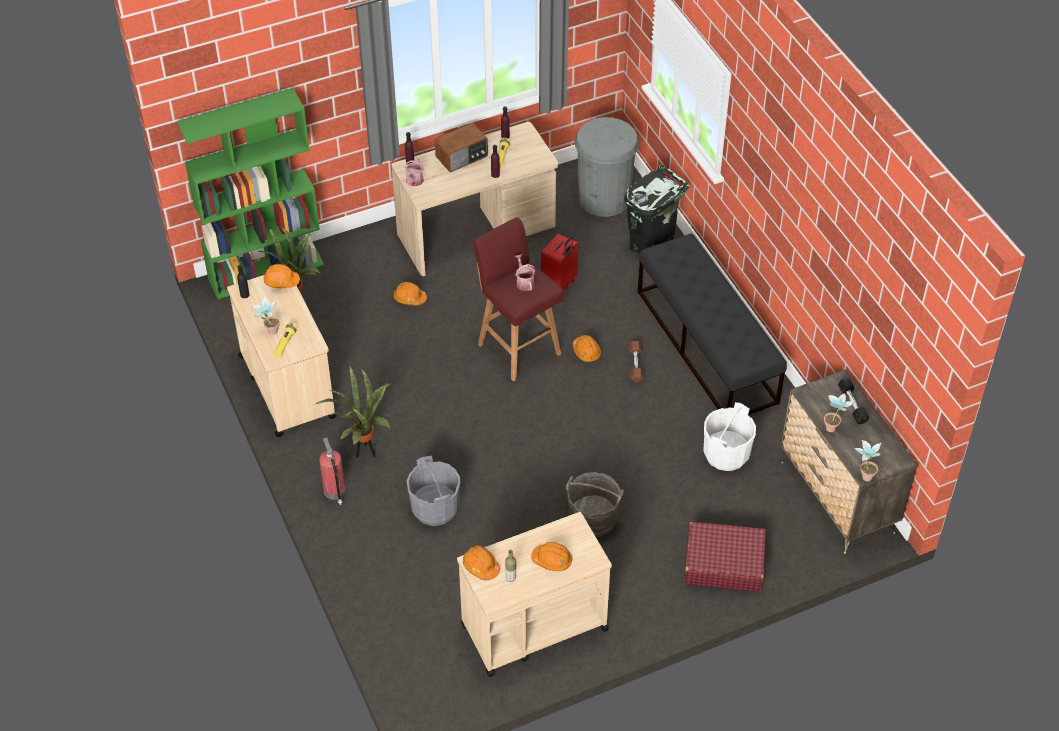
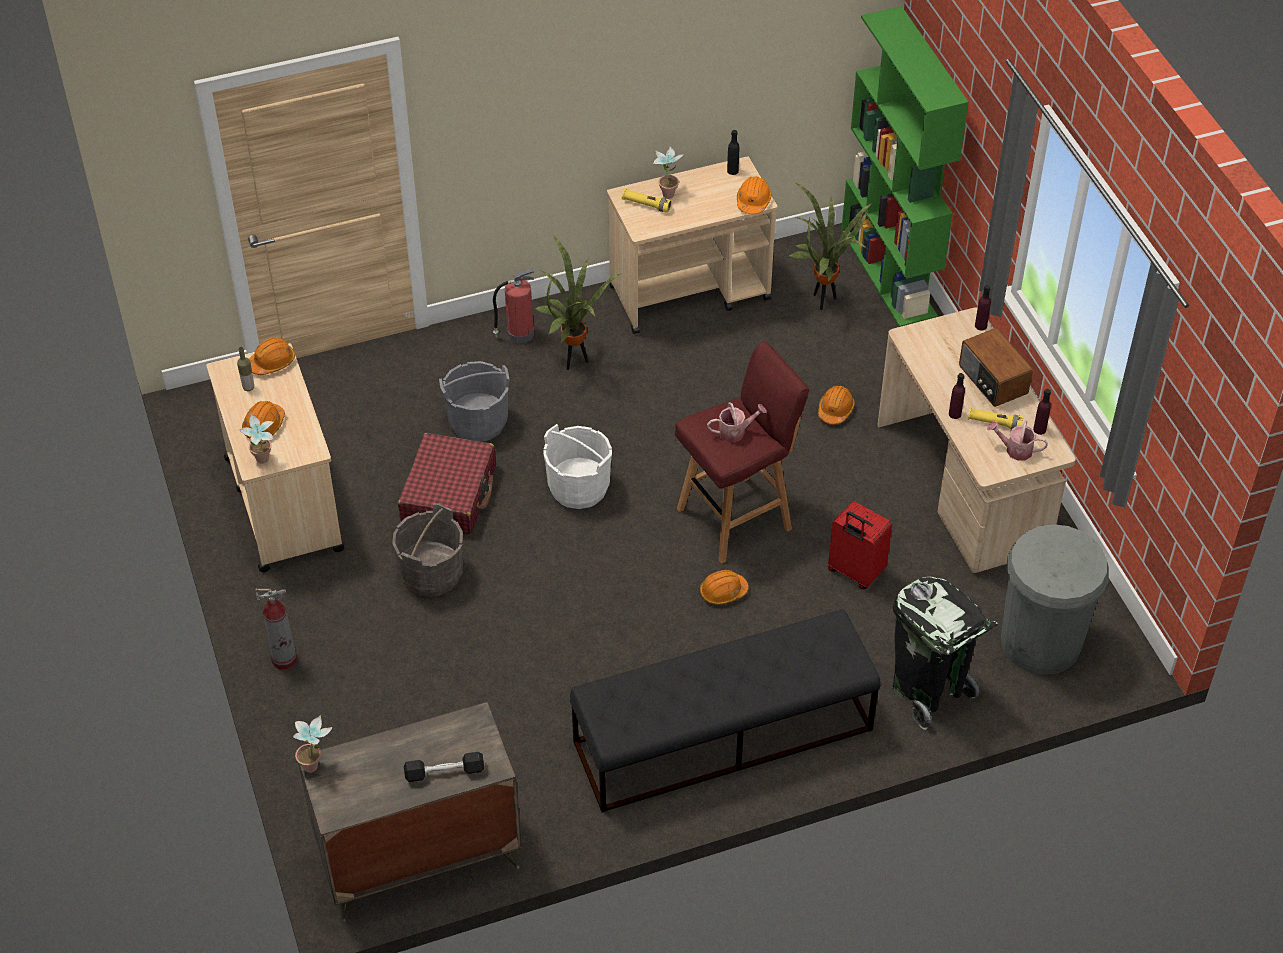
camera: 95 degrees right, 0 degrees up
watering can [405,158,424,186] -> watering can moved to [987,421,1048,461]
brown dumbbell [629,341,644,382] -> none
red suitcase [684,522,766,592] -> red suitcase moved to [398,433,496,535]
white bucket [703,402,756,471] -> white bucket moved to [543,424,612,509]
potted plant [824,393,854,432] -> potted plant moved to [239,413,274,464]
none -> fire extinguisher [255,589,297,670]

